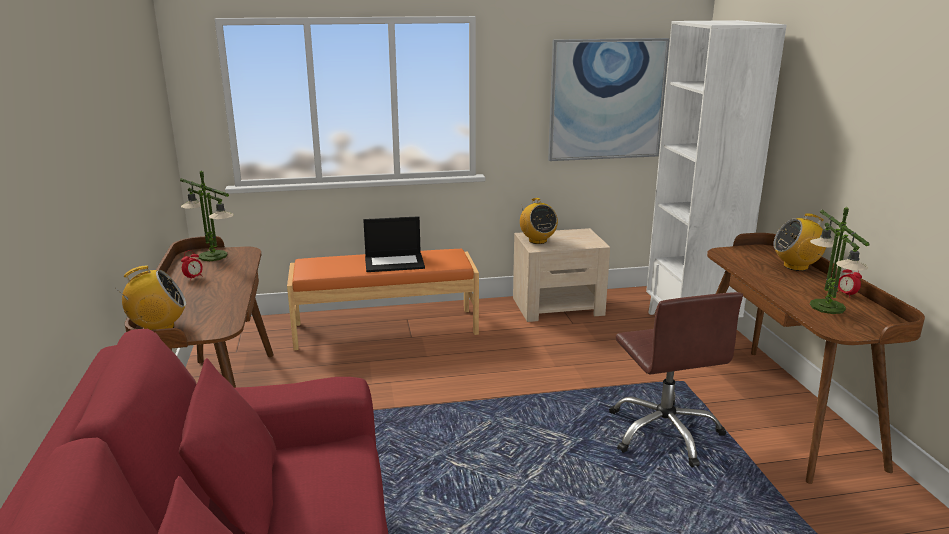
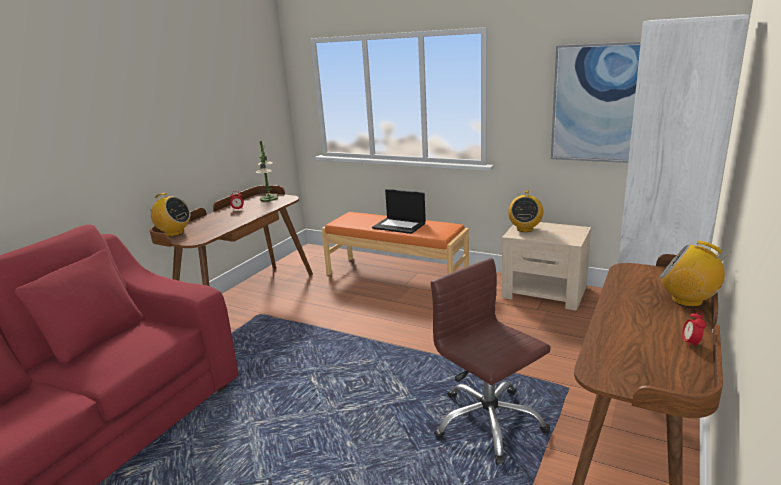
camera: 40 degrees right, 0 degrees up
brown office chair [609,292,743,467] -> brown office chair turned 120 degrees clockwise [431,258,551,465]
table lamp [810,207,870,314] -> none

